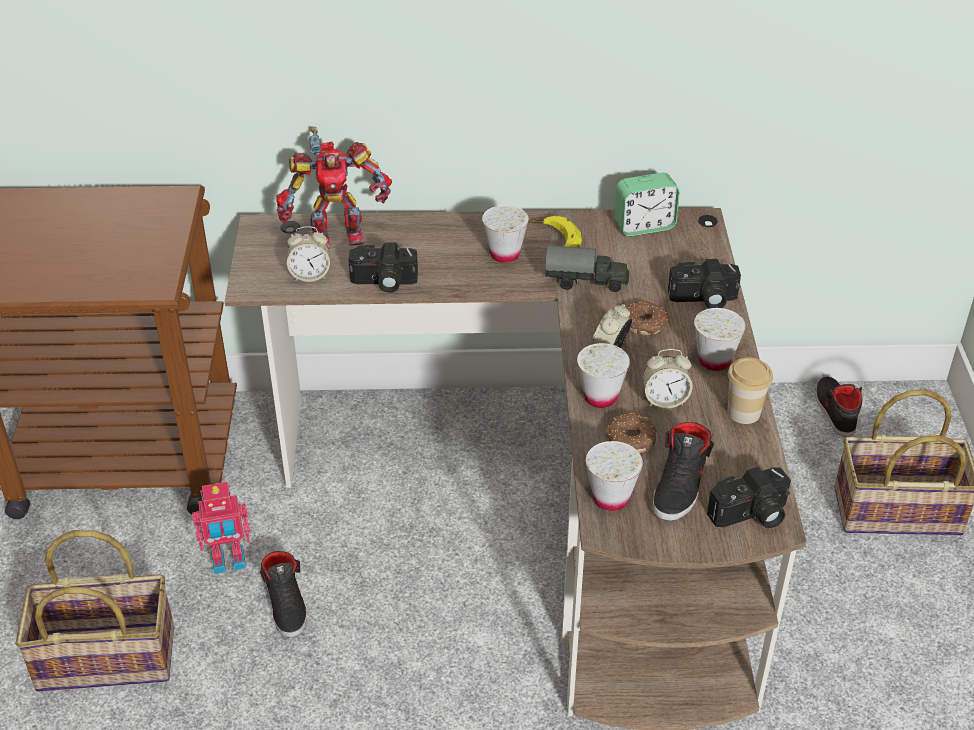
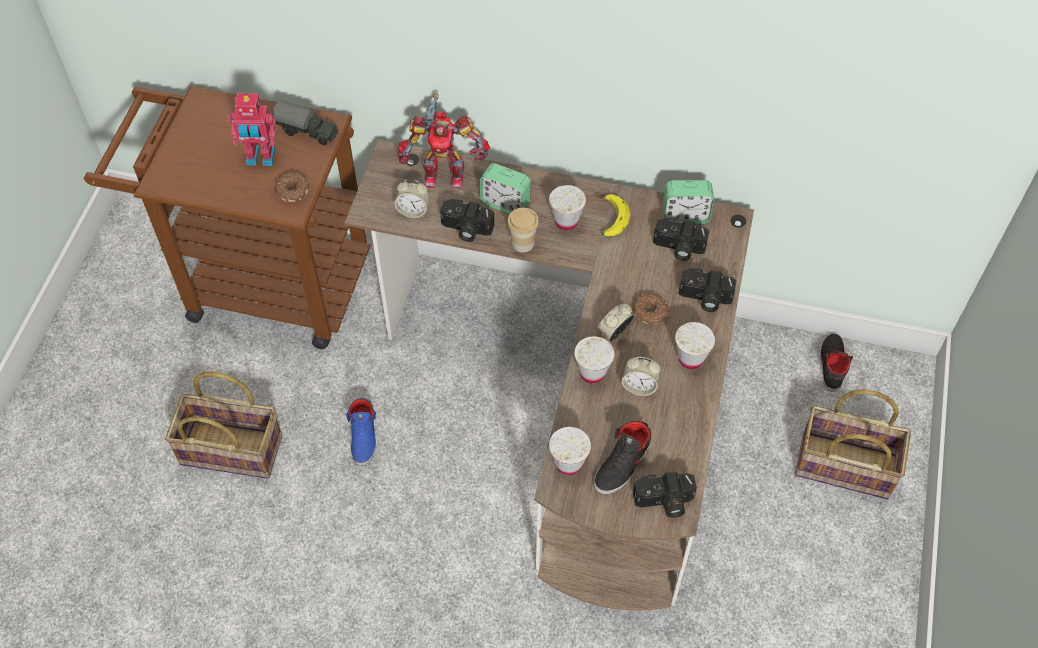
camera: 15 degrees right, 15 degrees up
toy robot [192,482,250,574] -> toy robot moved to [228,93,276,166]
black shoe [260,551,307,638] -> blue shoe [346,398,376,466]
toy truck [545,245,629,292] -> toy truck moved to [272,100,338,145]
donut [605,413,657,453] -> donut moved to [275,173,309,202]
cup [728,358,773,424] -> cup moved to [507,208,539,252]
none -> alarm clock [480,163,531,214]
none -> camera [653,217,709,261]

